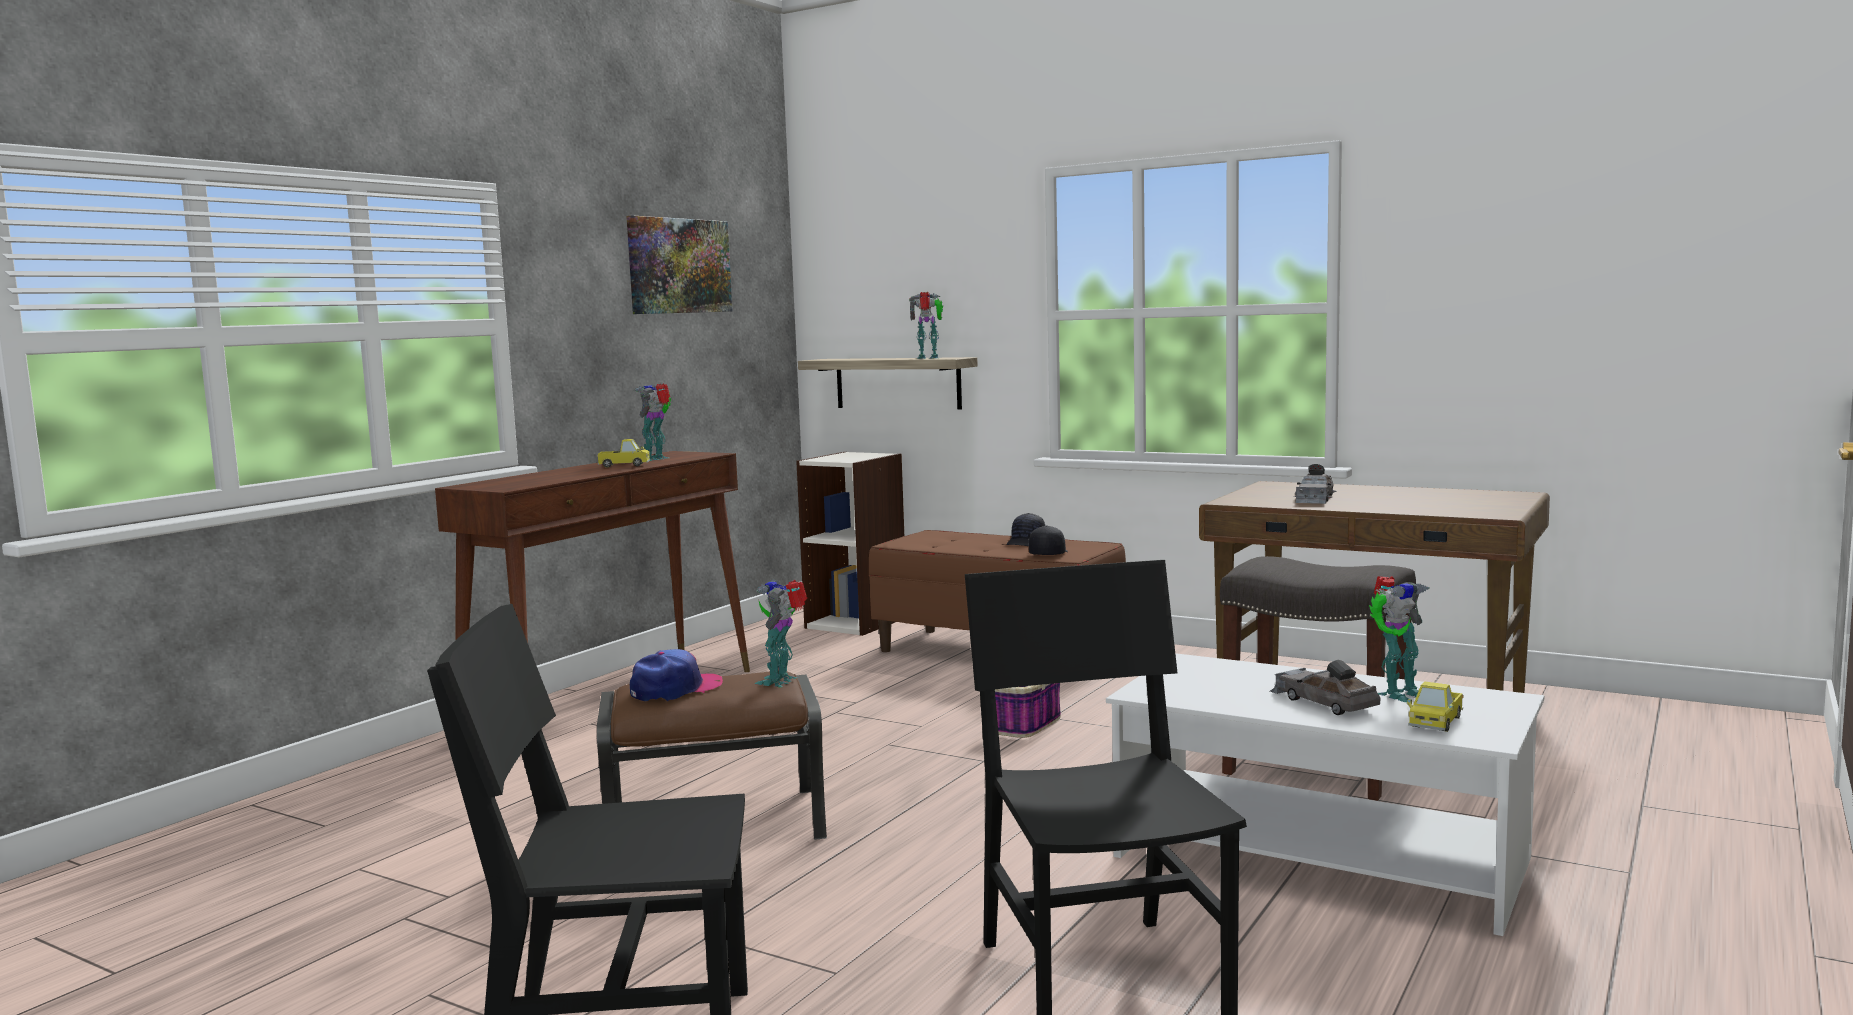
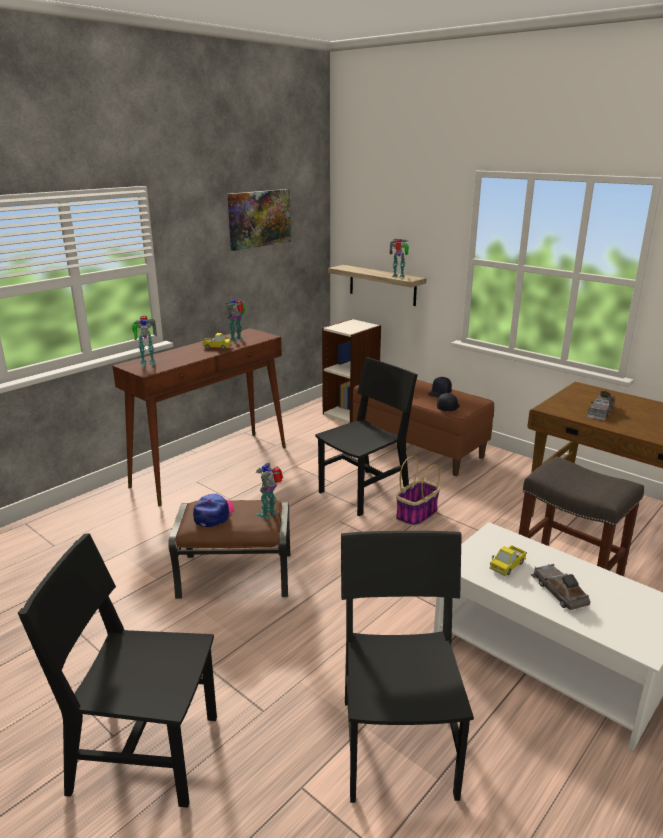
camera: 10 degrees right, 15 degrees up
cap [630,649,723,701] -> cap turned 45 degrees counterclockwise [193,494,234,527]
toy robot [1369,576,1429,702] -> toy robot moved to [132,316,157,366]
toy truck [1407,681,1463,732] -> toy truck moved to [489,545,527,576]
none -> black chair [315,357,418,516]

